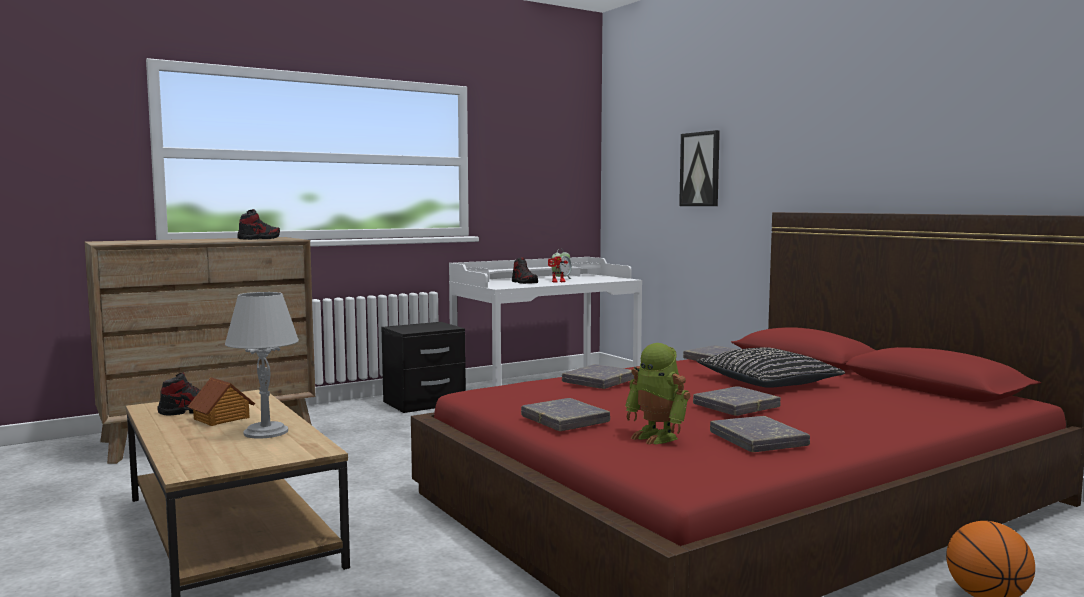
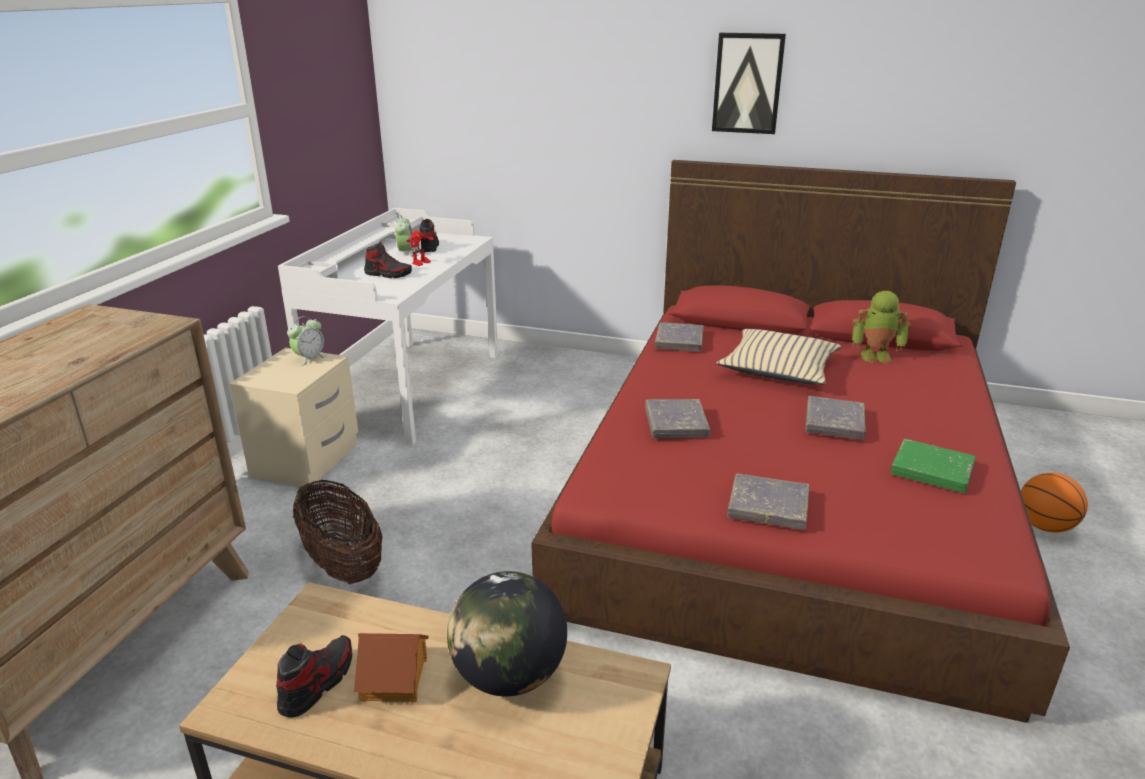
camera: 40 degrees left, 20 degrees up
grey table lamp [225,292,299,439] -> globe [447,571,567,697]
shoe [237,209,280,240] -> shoe moved to [420,219,439,252]
black nightstand [382,322,466,413] -> beige nightstand [230,348,358,487]
toy robot [625,343,690,445] -> toy robot moved to [852,291,910,364]
picture [679,130,720,206] -> picture moved to [712,33,786,134]
black pillow [696,347,845,388] -> beige pillow [717,329,842,385]
grey book [710,416,810,452] -> green book [891,439,976,493]
none -> alarm clock [287,316,327,366]
none -> basket [293,479,383,584]

